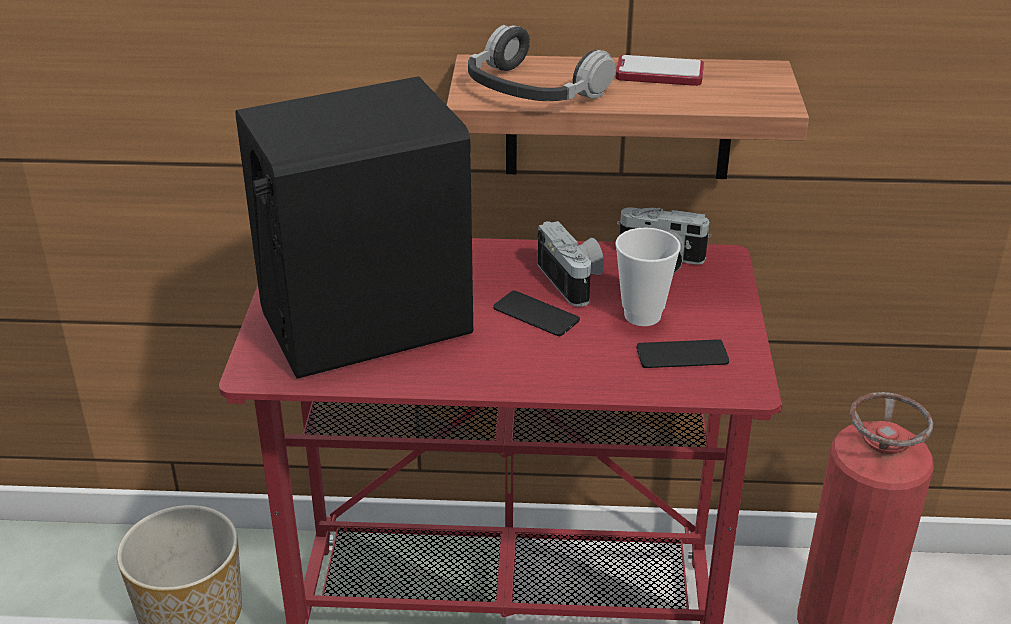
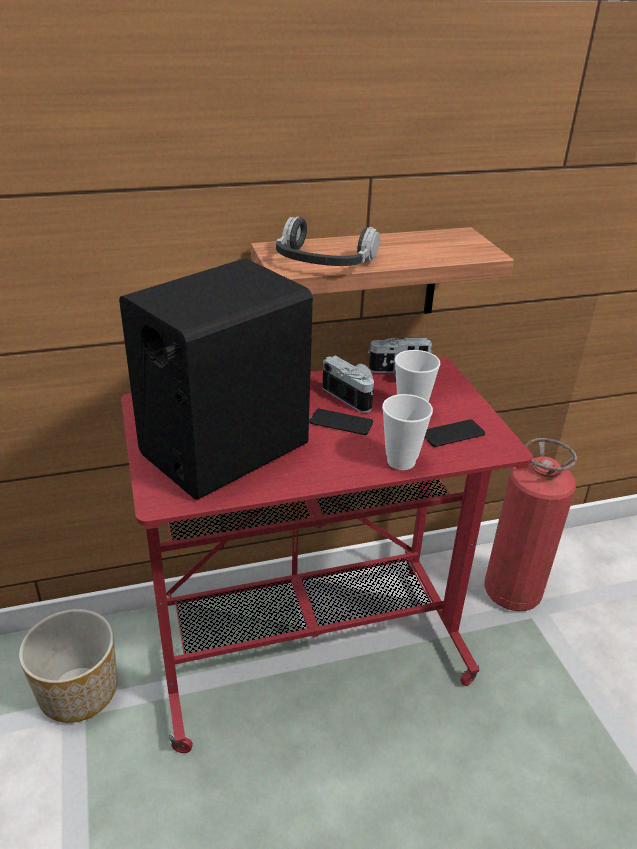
camera: 20 degrees left, 0 degrees up
phone [616,55,704,86] -> none
none -> cup [382,394,433,470]

